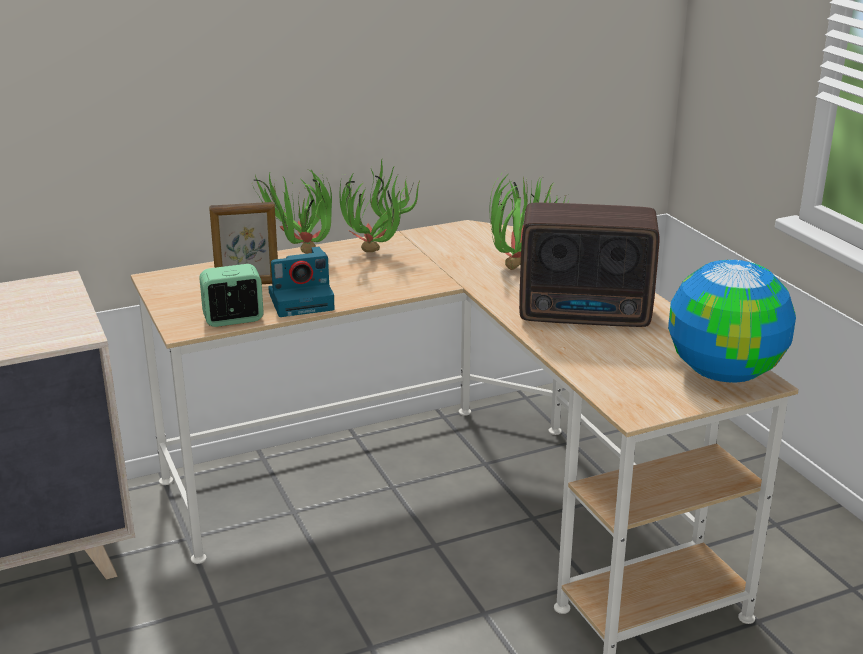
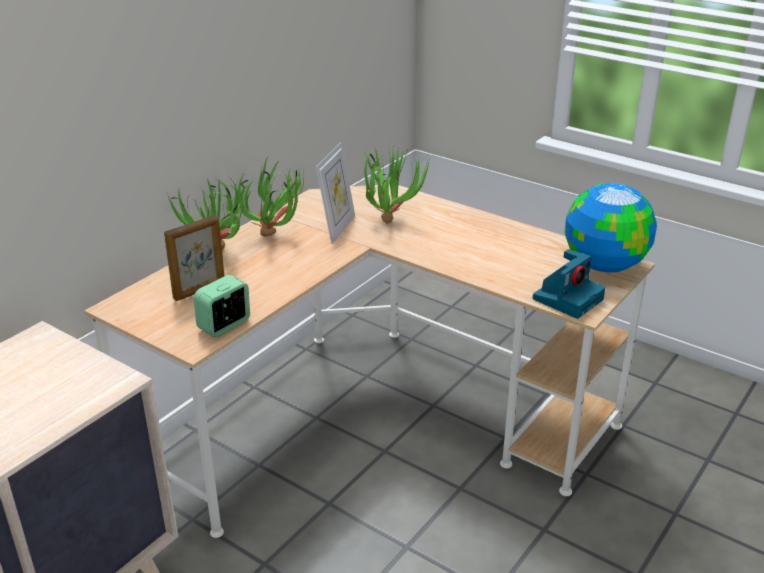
camera: 30 degrees left, 5 degrees up
camera [268,247,335,317] -> camera moved to [533,249,606,319]
radio [519,202,659,327] -> none
none -> picture frame [316,142,355,244]

